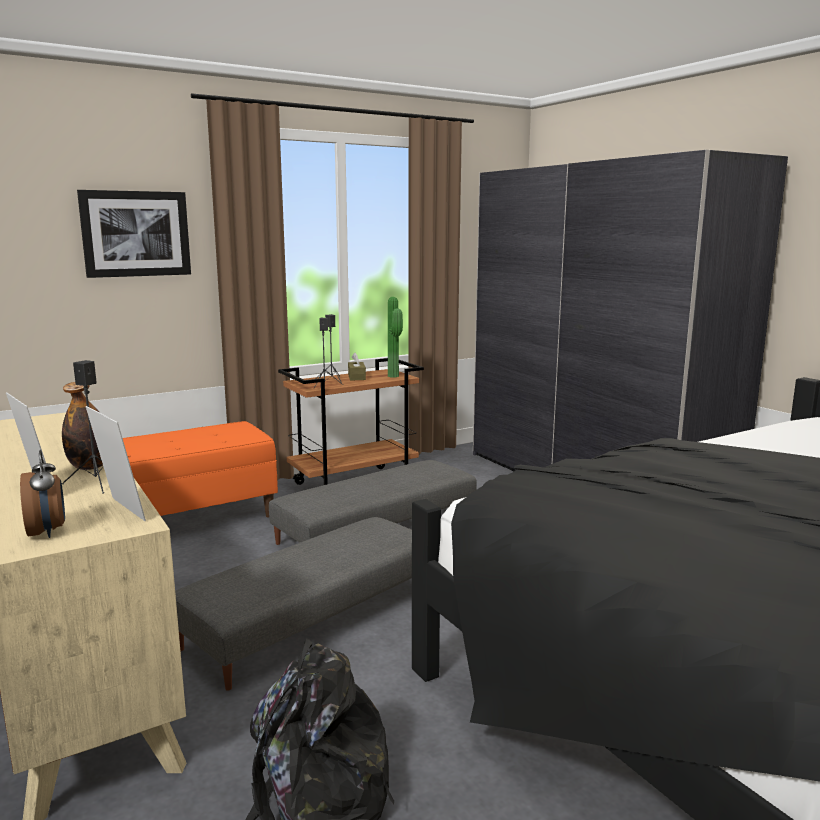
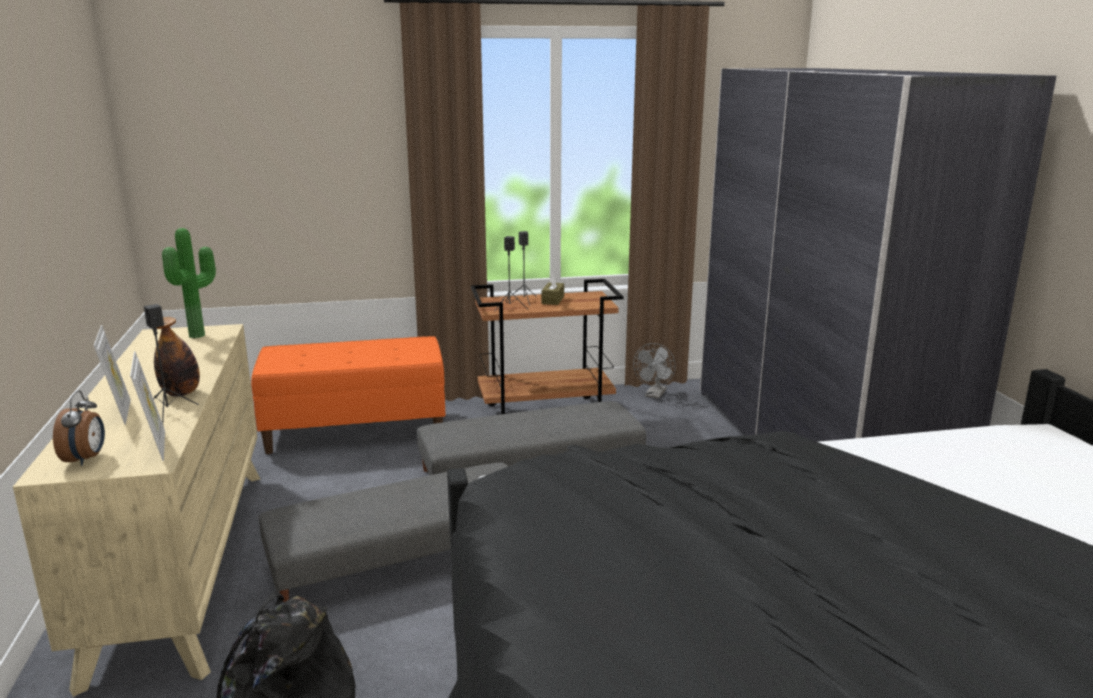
camera: 20 degrees right, 5 degrees up
picture [77,190,191,278] -> none
potted plant [388,297,403,378] -> potted plant moved to [162,228,216,338]
none -> grey fan [633,343,676,399]

